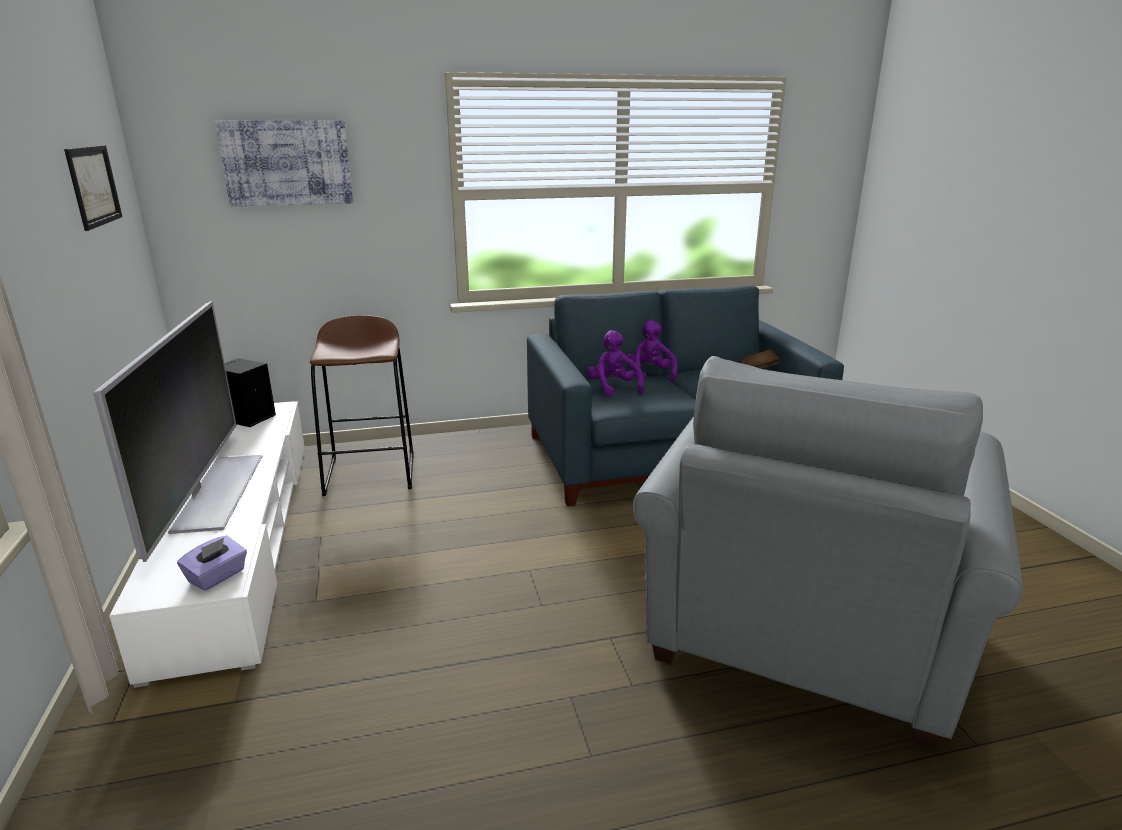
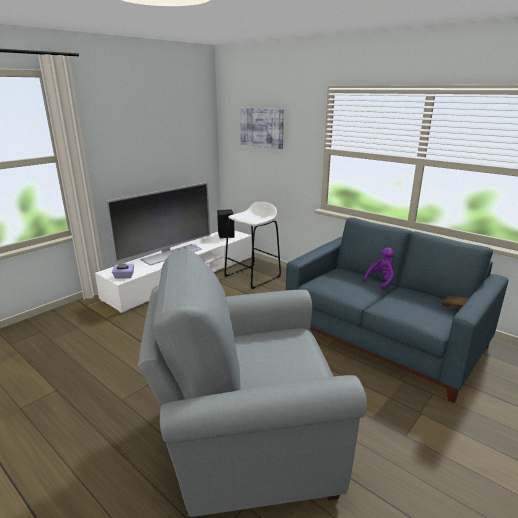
camera: 55 degrees right, 0 degrees up
picture [64,145,122,231] -> none
brown stool [310,315,413,496] -> white stool [225,202,281,289]
purple plush toy [587,330,644,398] -> none

